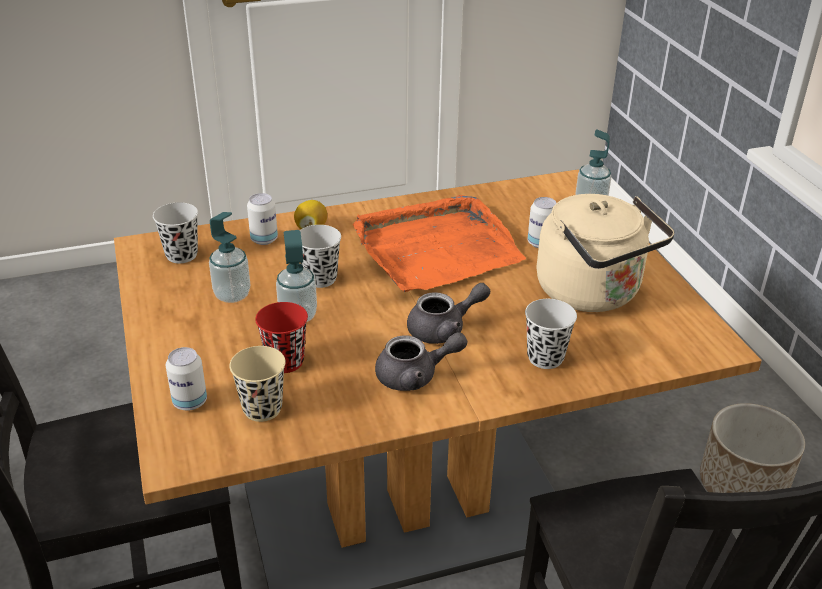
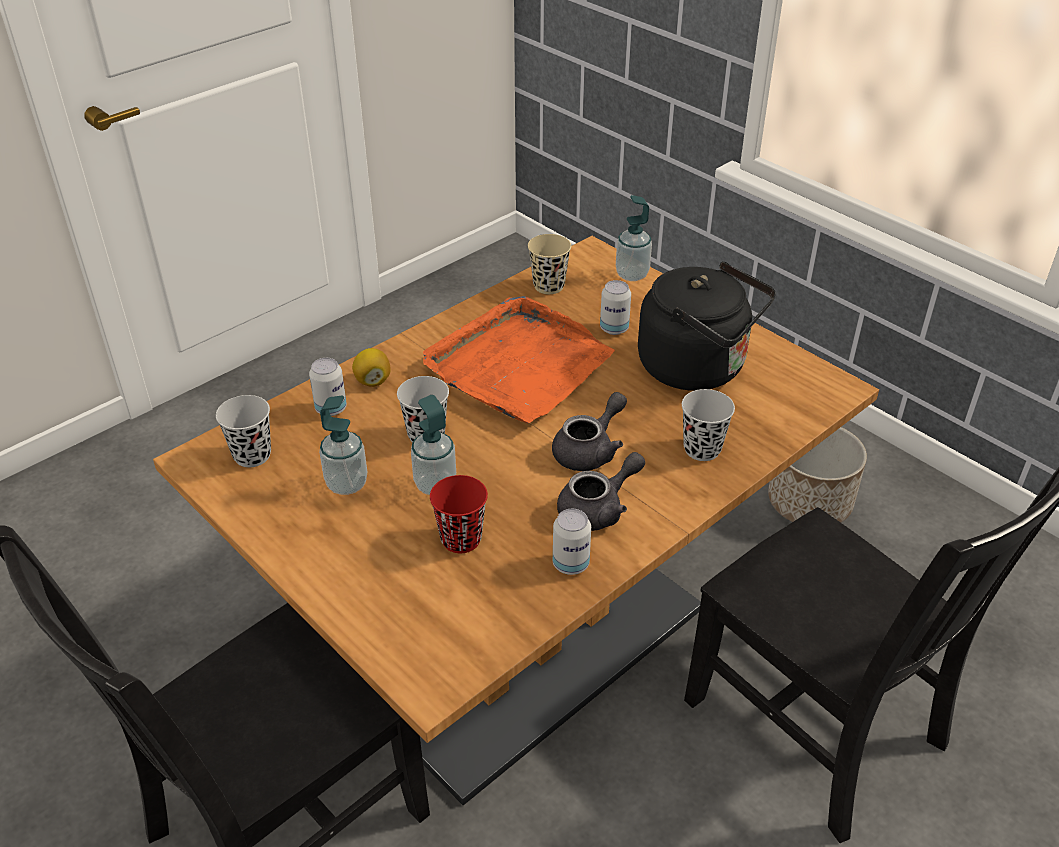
camera: 25 degrees left, 5 degrees up
can [166,347,207,411] -> can moved to [553,509,591,575]
beige cup [229,346,286,422] -> beige cup moved to [528,234,571,294]
beige kettle [537,194,674,312] -> black kettle [638,262,776,391]

